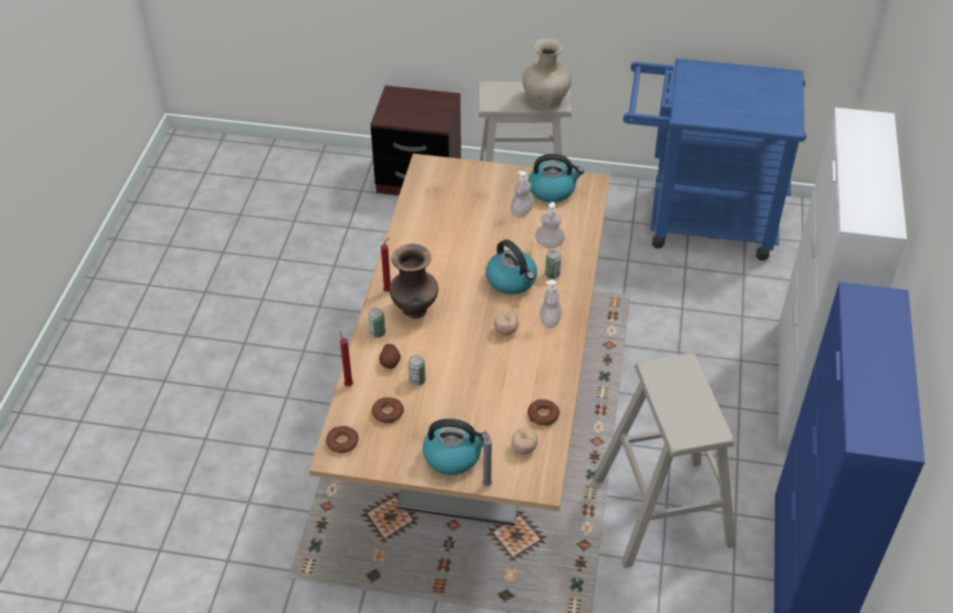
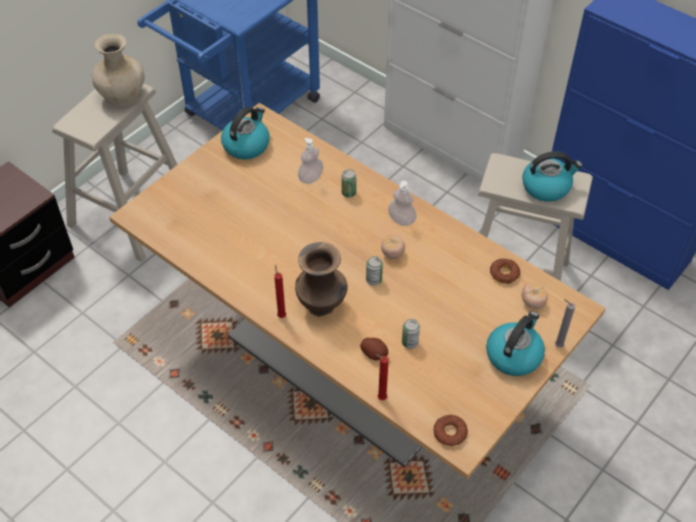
camera: 60 degrees left, 5 degrees up
can [368,308,386,338] -> can moved to [366,256,383,286]
donut [372,397,404,424] -> none
kettle [486,240,537,295] -> kettle moved to [522,151,583,202]
soap dispenser [510,171,534,217] -> none

